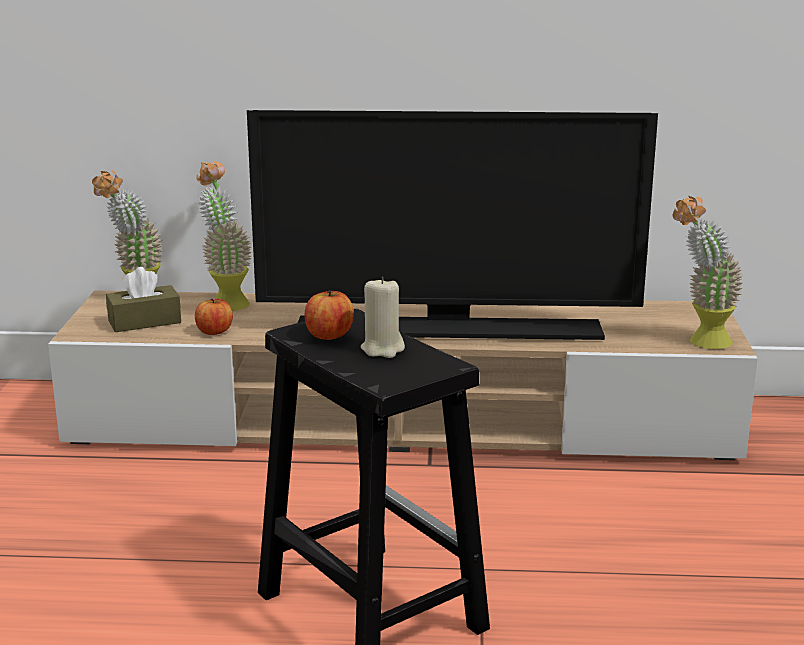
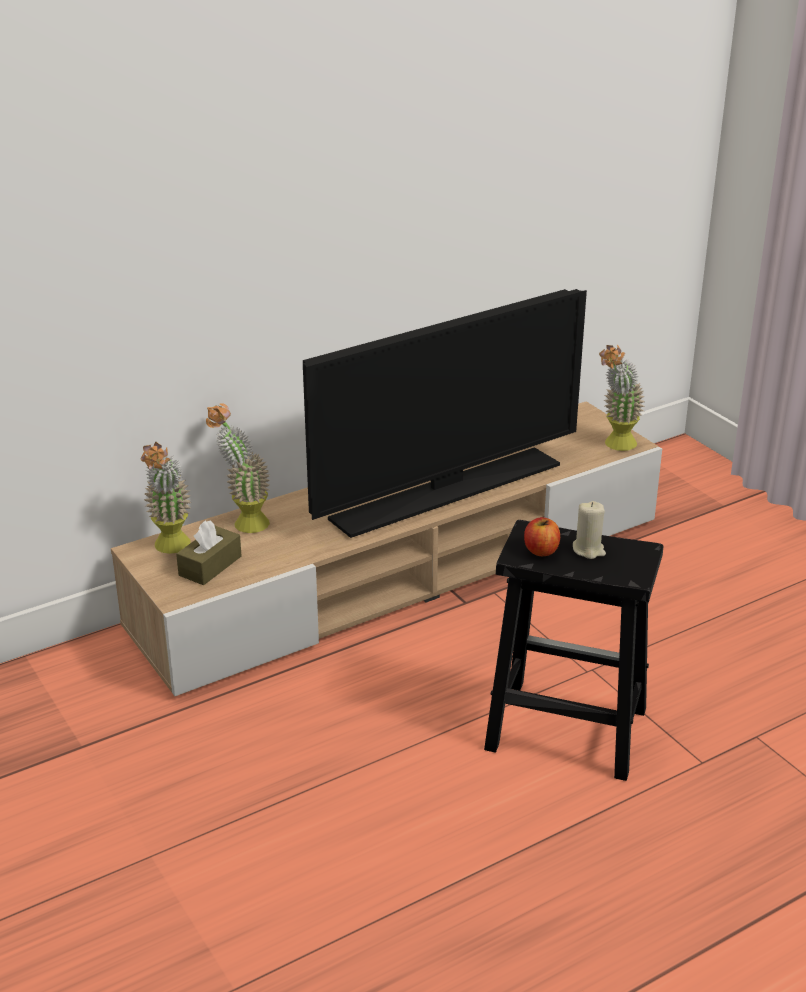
camera: 35 degrees left, 10 degrees up
apple [195,299,233,335] -> none

